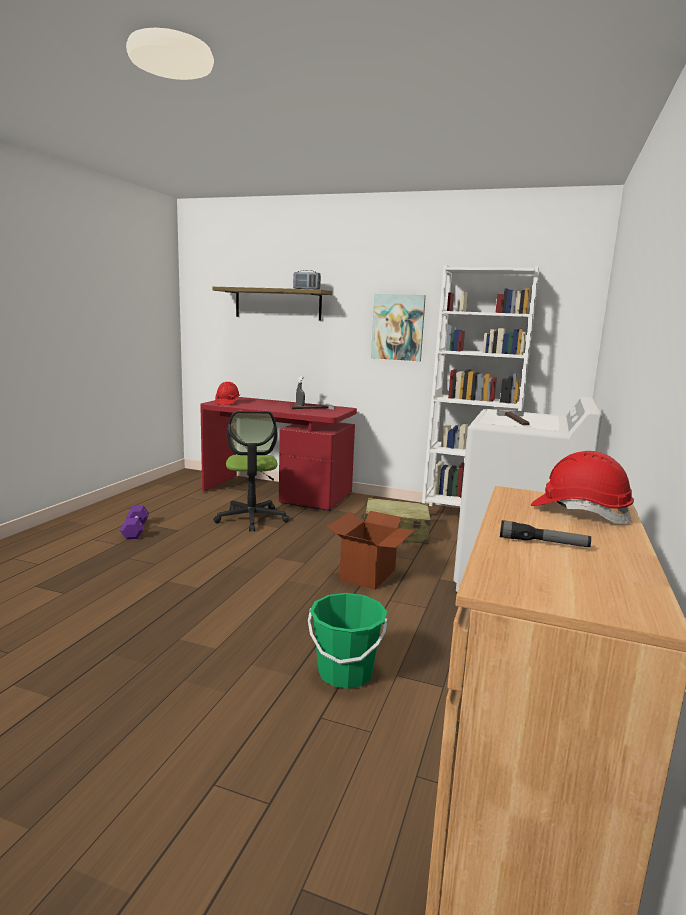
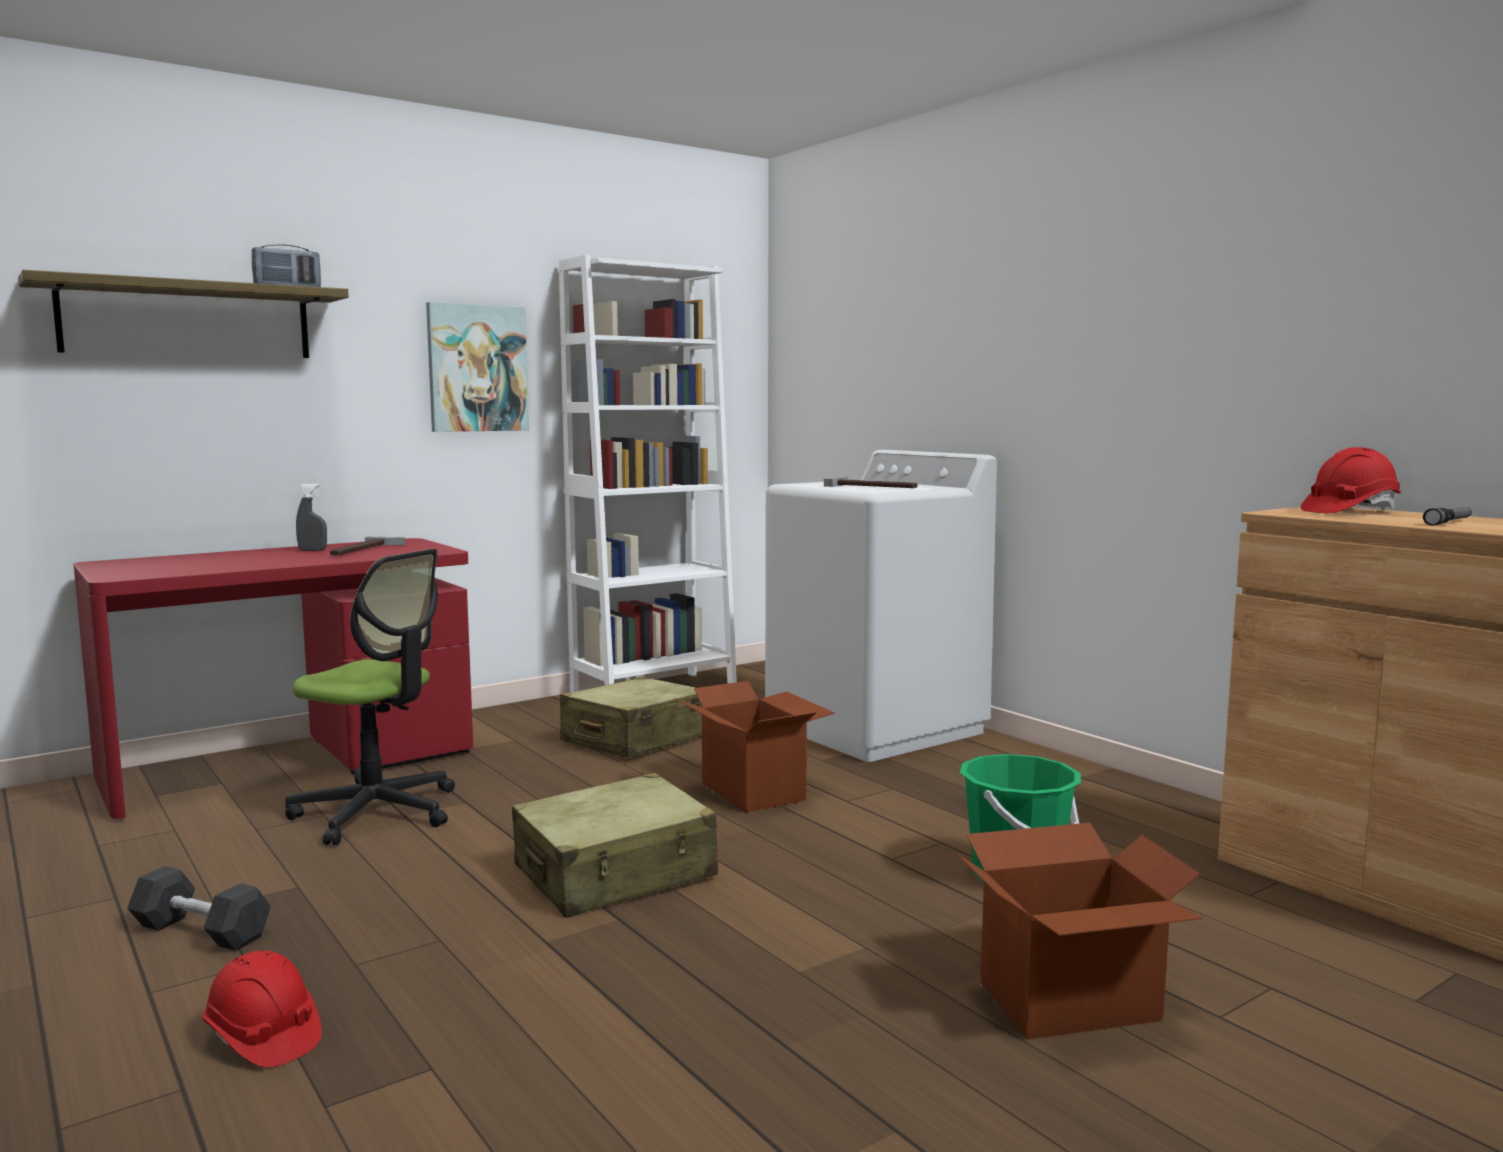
camera: 55 degrees left, 5 degrees down
purple dumbbell [120,505,149,539] -> black dumbbell [127,866,271,951]
red hard hat [215,382,240,405] -> red hard hat moved to [202,951,322,1068]
none -> beige suitcase [512,773,718,918]
none -> cardboard box [956,823,1203,1039]

